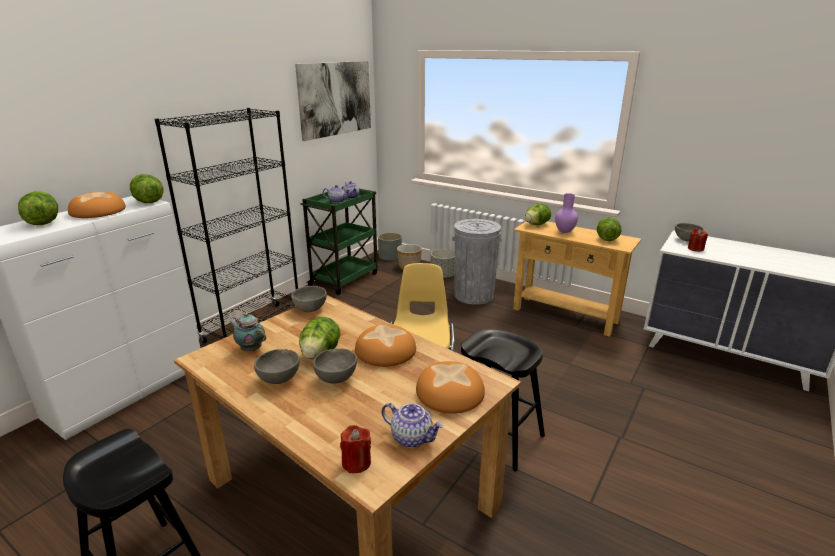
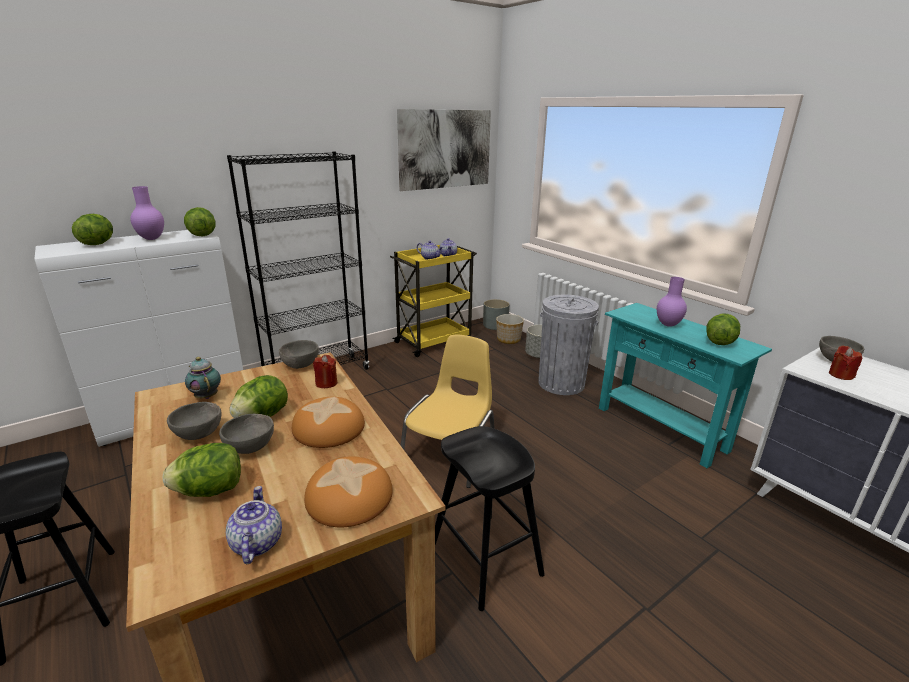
camera: 20 degrees right, 0 degrees up
bread [68,192,126,218] -> purple vase [130,186,164,240]
green cart [300,187,378,295] -> yellow cart [390,245,477,357]
red candle [340,425,371,473] -> red candle moved to [313,355,337,388]
teapot [382,403,444,448] -> teapot turned 150 degrees counterclockwise [226,486,282,564]
beige console table [513,221,641,337] -> turquoise console table [599,303,772,468]
lettuce [525,204,551,225] -> lettuce moved to [163,443,241,497]

